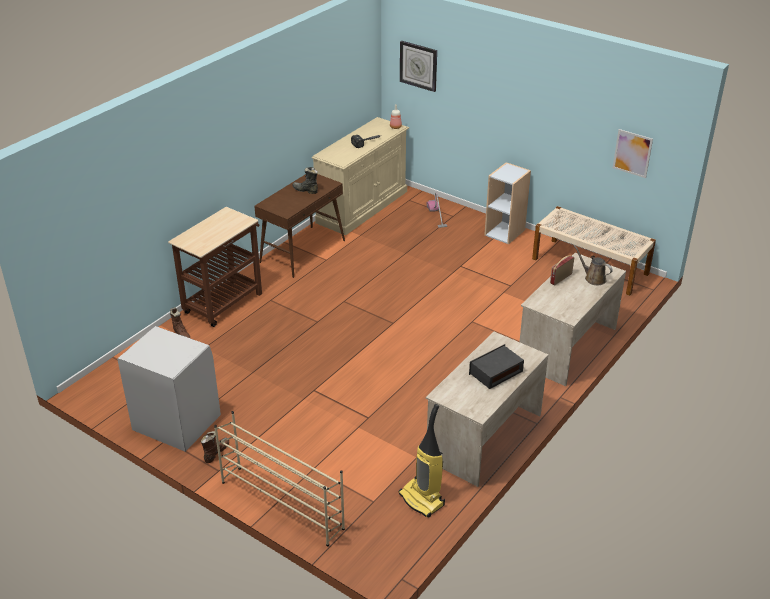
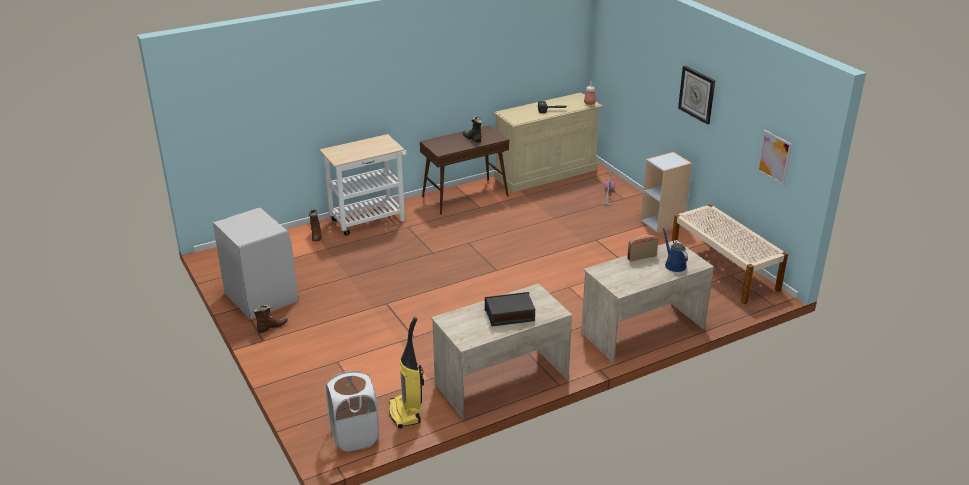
camera: 25 degrees right, 5 degrees down
brown cart [168,207,262,327] -> white cart [320,134,407,236]
beige shoe rack [214,411,345,546] -> none
wall clock [400,41,437,92] -> wall clock moved to [678,66,715,125]
brown watering can [574,245,613,285] -> blue watering can [662,227,688,272]
none -> white laundry basket [326,371,379,452]

